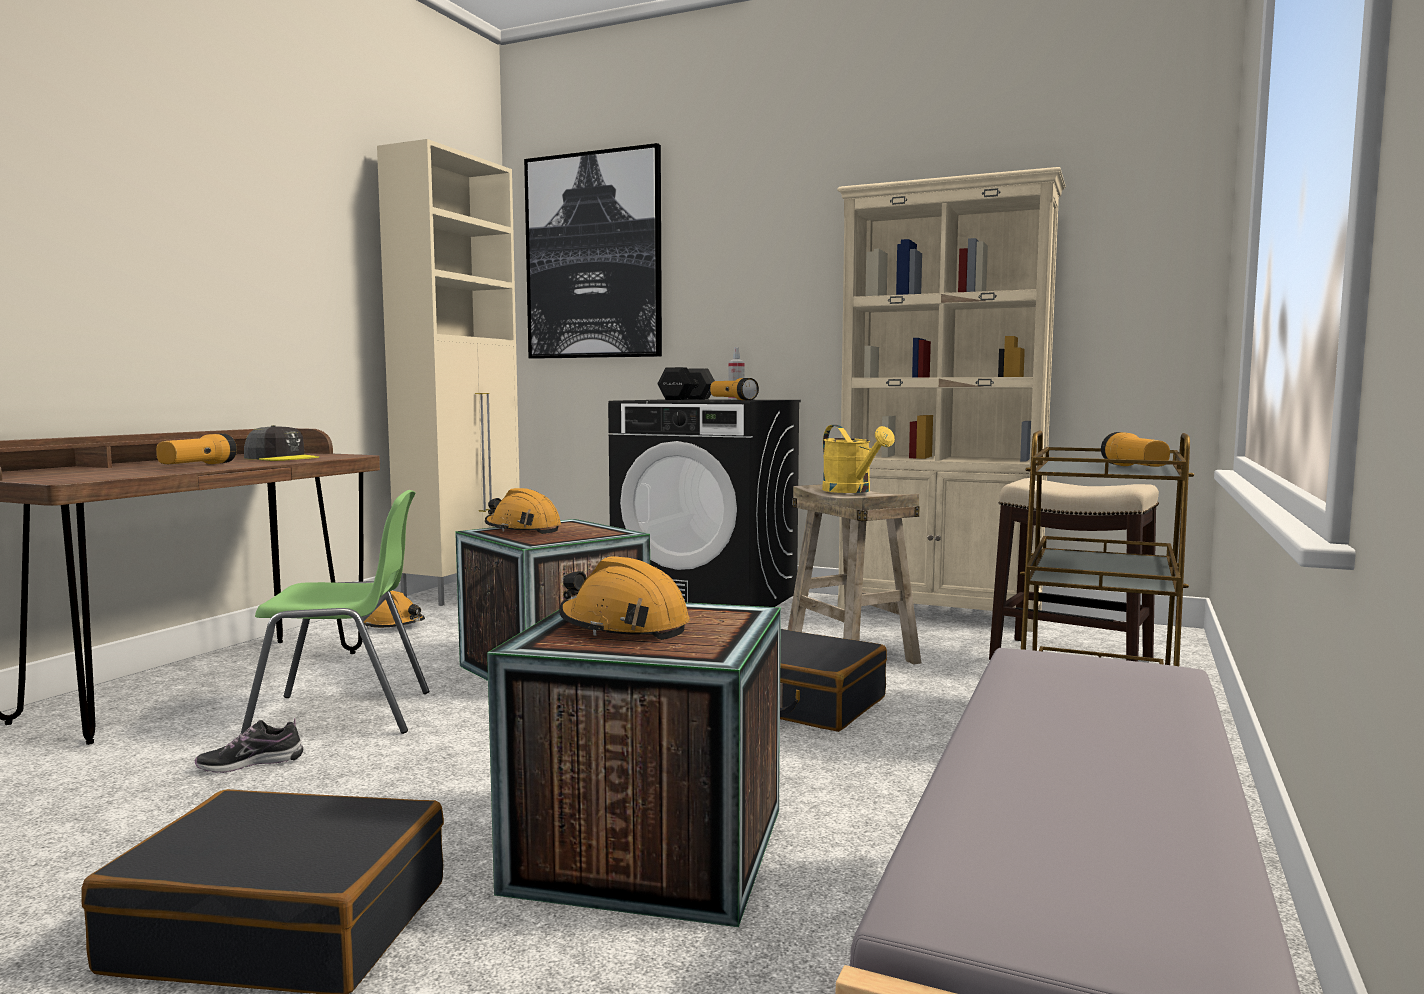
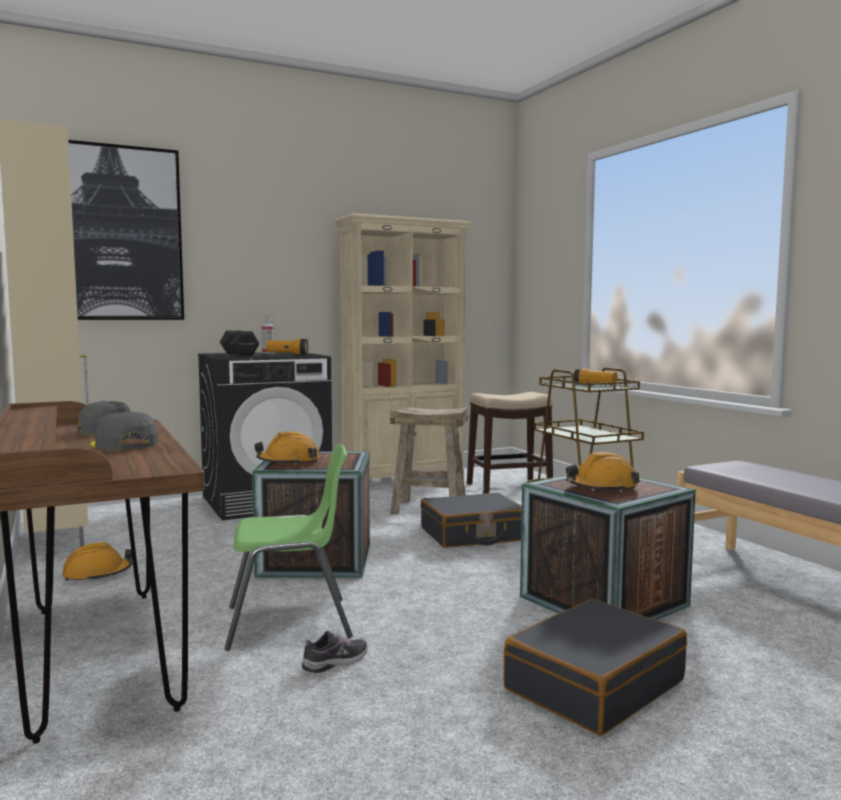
camera: 50 degrees left, 0 degrees up
flashlight [156,434,237,464] -> grey cap [90,411,158,451]
shoe [195,718,303,773] -> shoe turned 150 degrees counterclockwise [302,631,368,673]
green chair [241,490,429,734] -> green chair turned 45 degrees clockwise [225,444,353,651]
yellow watering can [822,425,895,493] -> none

